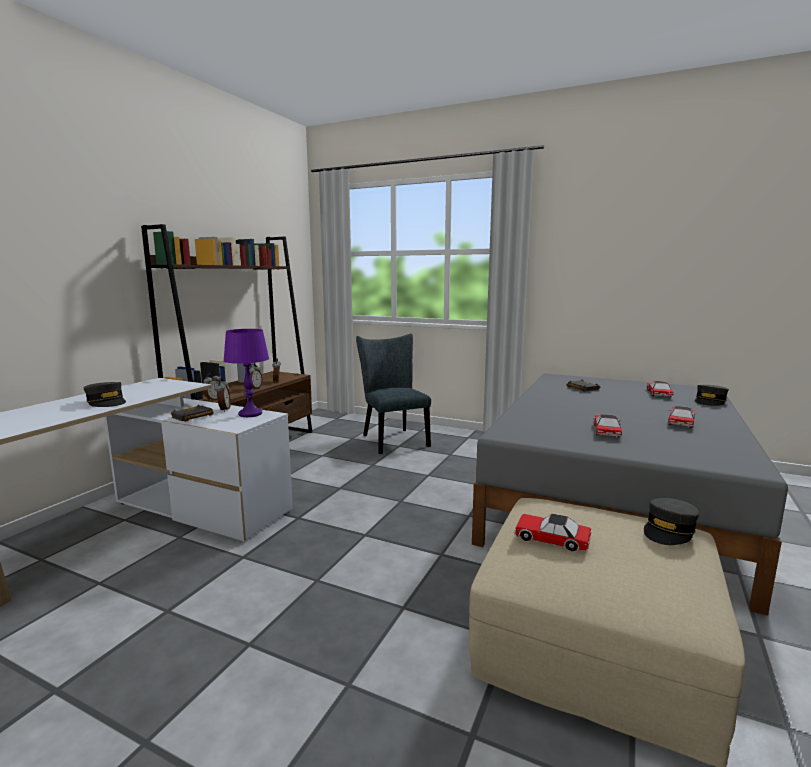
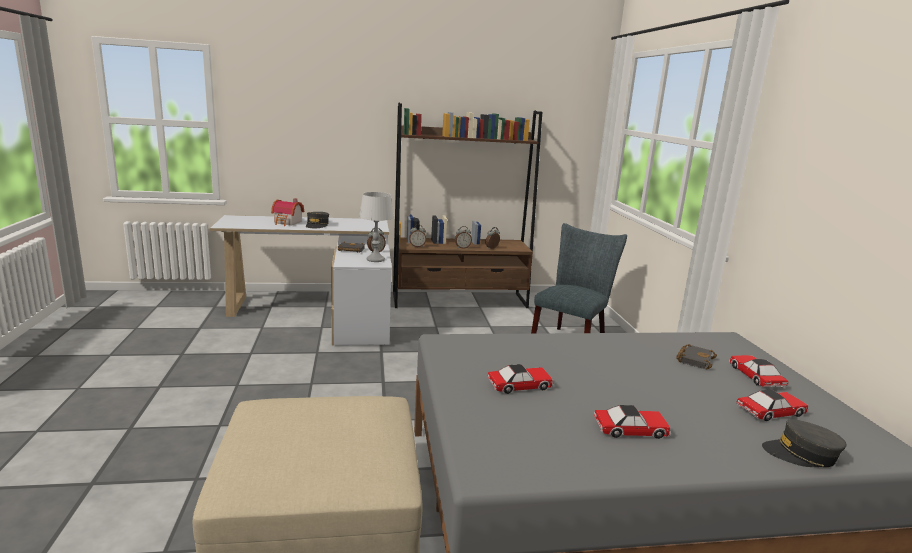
camera: 55 degrees right, 5 degrees up
purple table lamp [223,329,269,417] -> grey table lamp [359,192,394,262]
toy car [514,514,592,551] -> toy car moved to [729,355,788,388]
grey cap [644,498,700,545] -> none
none -> toy house [271,198,304,226]

